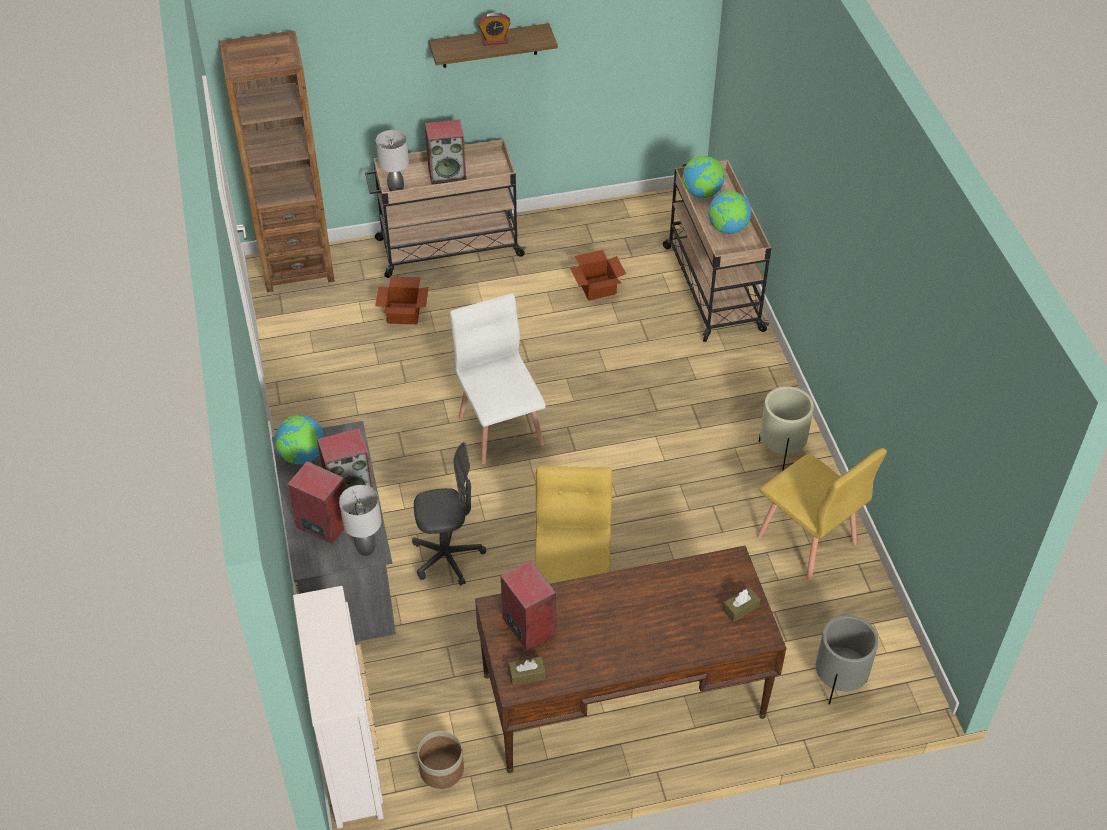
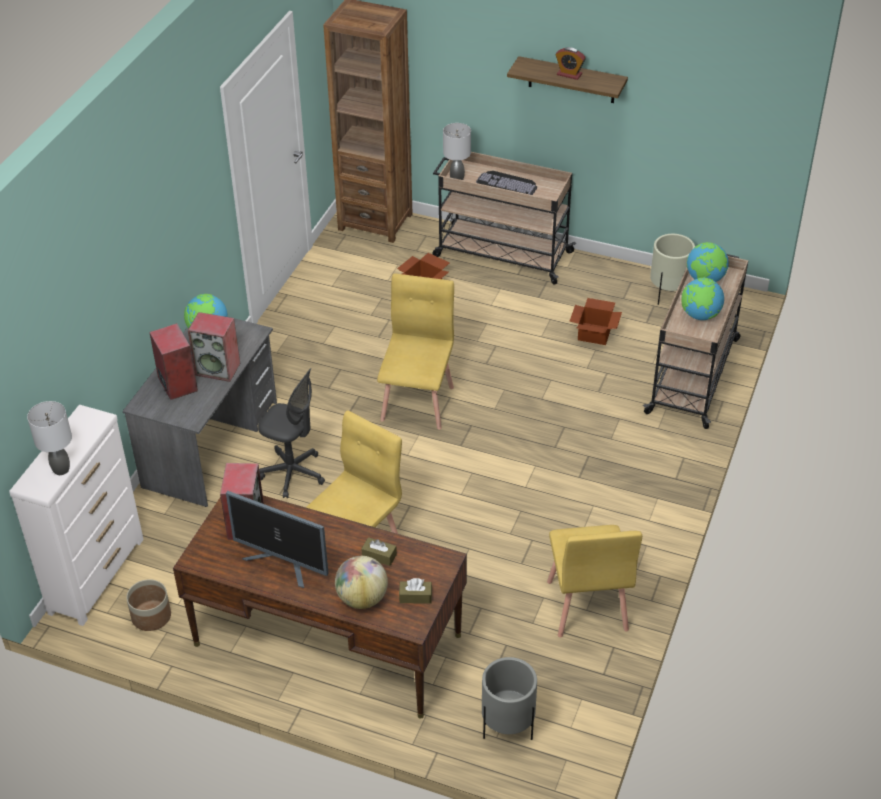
camera: 35 degrees right, 5 degrees down
grey table lamp [339,485,381,556] -> grey table lamp moved to [27,401,72,475]
speaker [425,119,466,184] -> keyboard [476,171,537,195]
white chair [450,293,546,464] -> yellow chair [377,273,454,430]
brown tissue box [508,656,546,686] -> brown tissue box moved to [361,537,397,566]
beige planter [759,386,814,471] -> beige planter moved to [650,234,695,305]
none -> monitor [226,491,329,588]
none -> globe [335,556,388,609]

